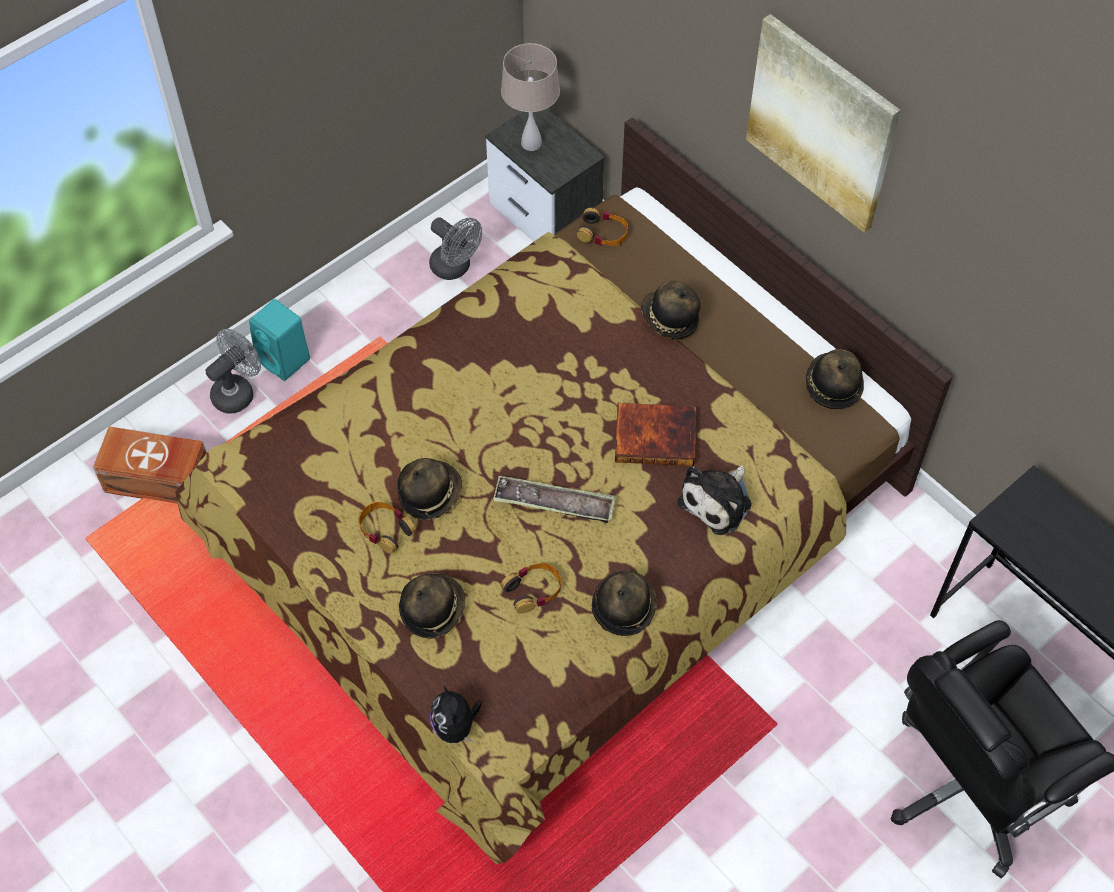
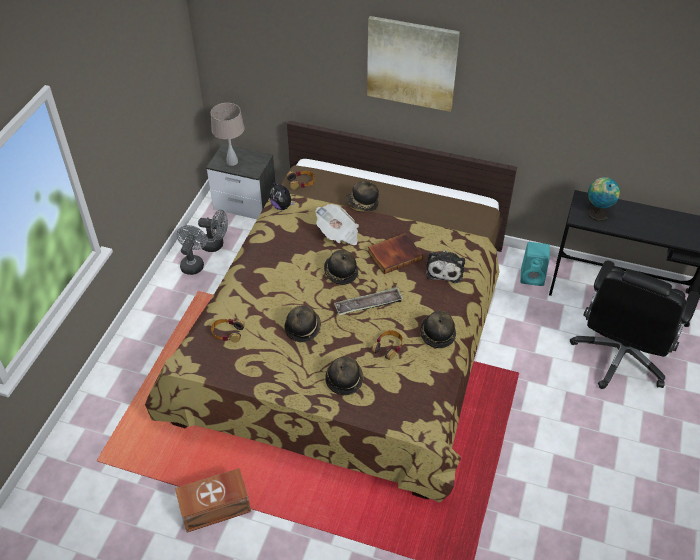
camera: 30 degrees left, 10 degrees down
brown storage box [93,426,207,504] -> brown storage box moved to [175,468,251,533]
grey fan [206,329,261,413] -> grey fan moved to [177,225,207,275]
turquoise speaker [249,299,310,381] -> turquoise speaker moved to [520,242,550,286]
headphones [359,502,416,554] -> headphones moved to [211,319,245,342]
plush toy [430,685,482,743] -> plush toy moved to [269,181,295,210]
hat [806,349,864,409] -> hat moved to [324,250,358,285]
none -> newspaper [316,204,359,245]
none -> globe [588,177,620,221]

